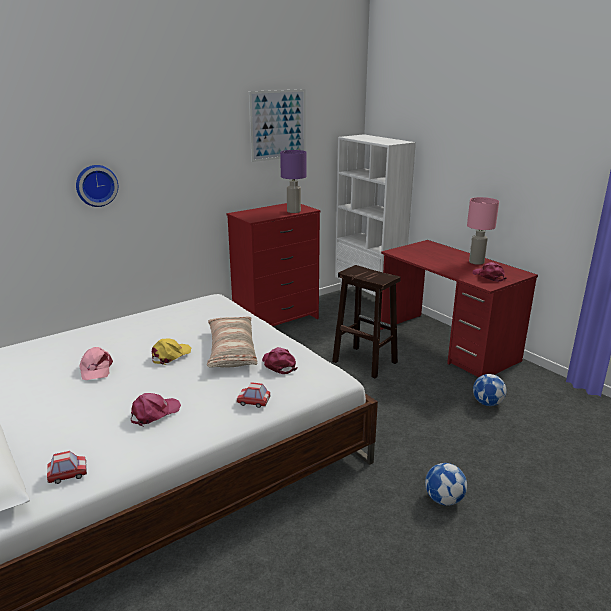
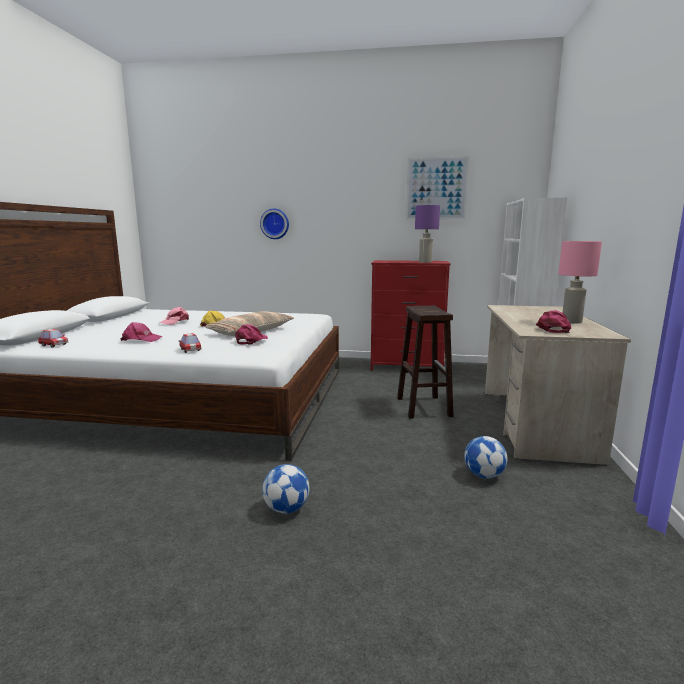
camera: 45 degrees right, 10 degrees down
red desk [380,240,538,377] -> beige desk [485,305,631,466]

